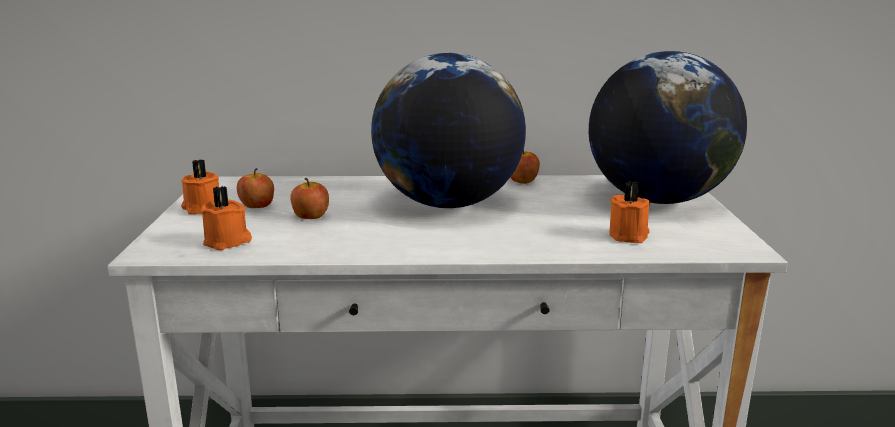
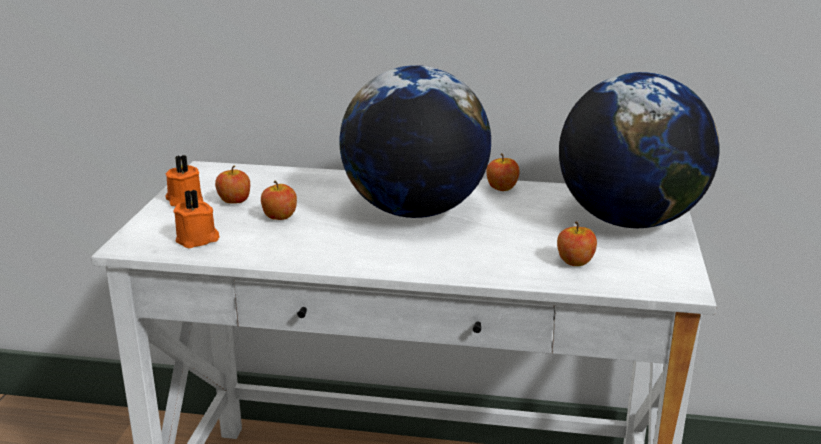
camera: 10 degrees right, 5 degrees up
orange candle [609,181,650,243] -> apple [557,221,597,266]

